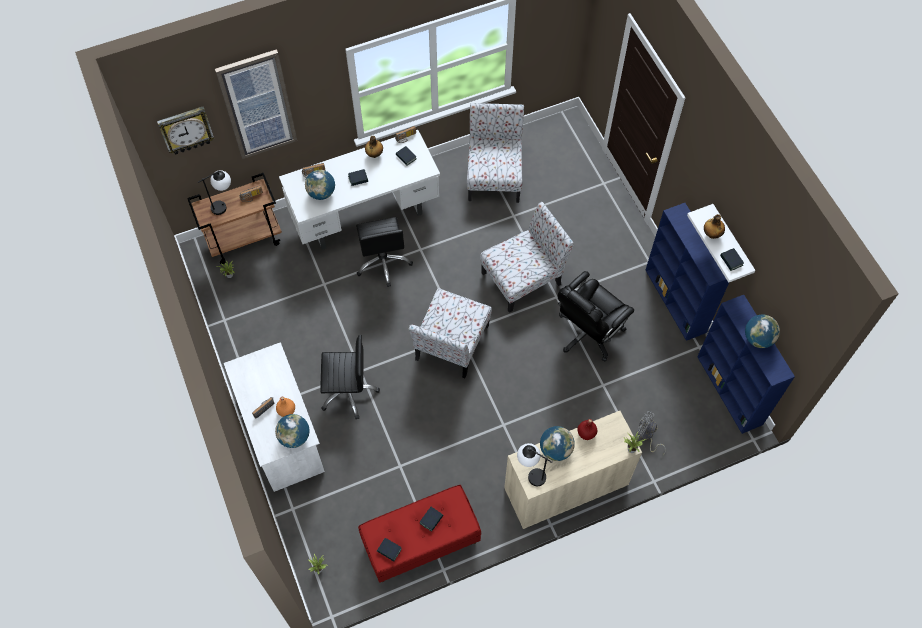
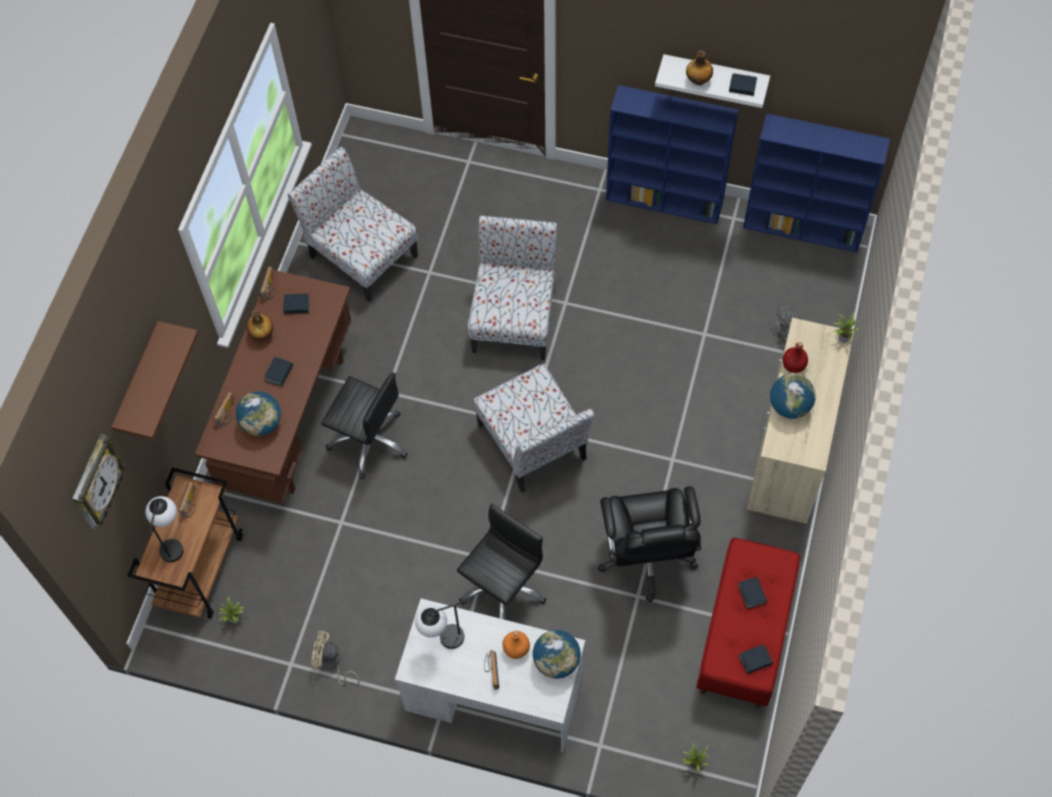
camera: 50 degrees left, 0 degrees up
picture [215,49,297,159] -> brown shelf [111,321,199,440]
white desk [279,130,440,250] -> brown desk [195,270,351,503]
table lamp [517,443,553,486] -> table lamp moved to [415,601,464,649]
black office chair [558,271,634,361] -> black office chair moved to [598,486,701,602]
globe [745,315,780,348] -> none
none -> beige fan [311,630,359,685]

